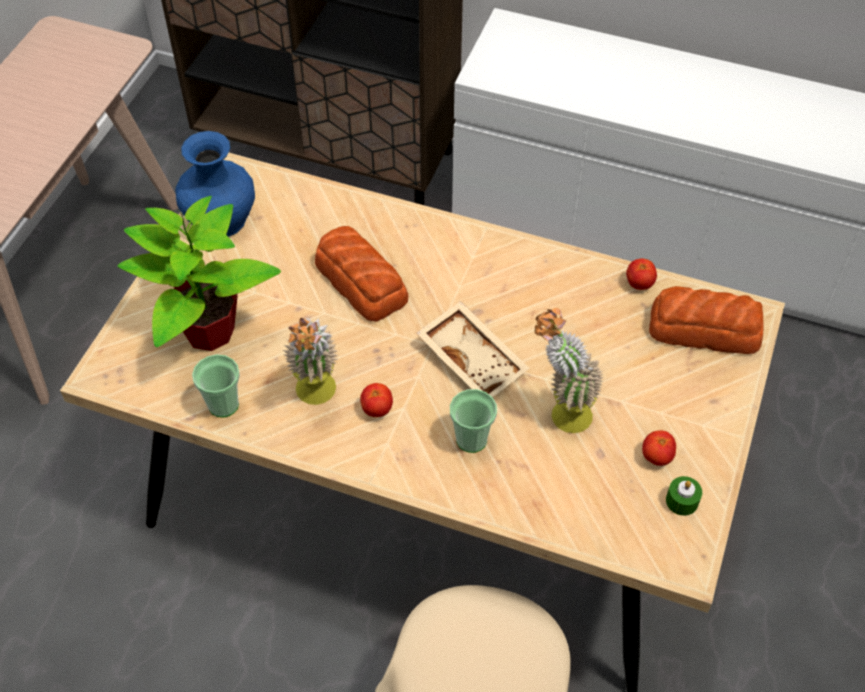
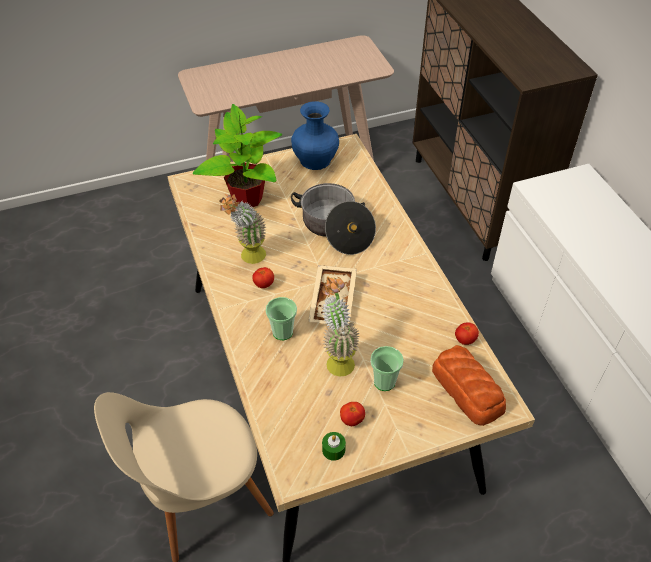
camera: 50 degrees right, 5 degrees down
cup [192,354,240,417] -> cup moved to [370,346,404,391]
bread [315,226,408,322] -> cooking pot [291,183,376,255]

